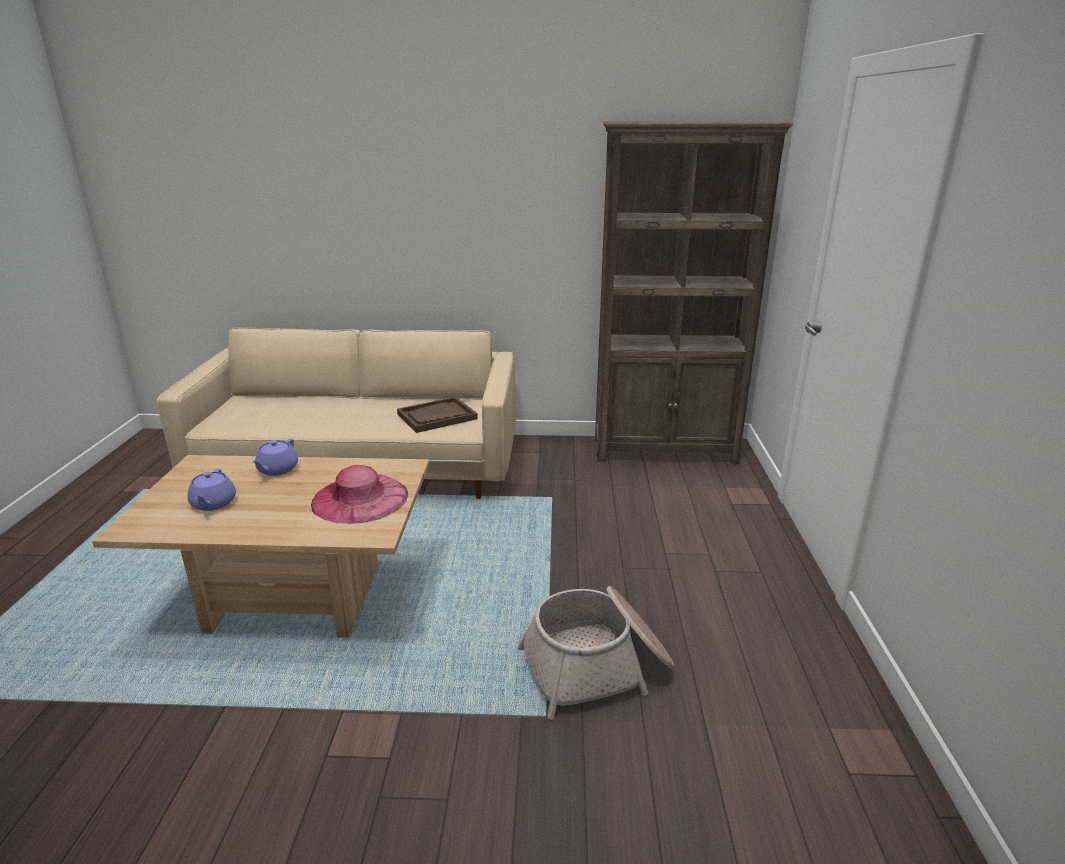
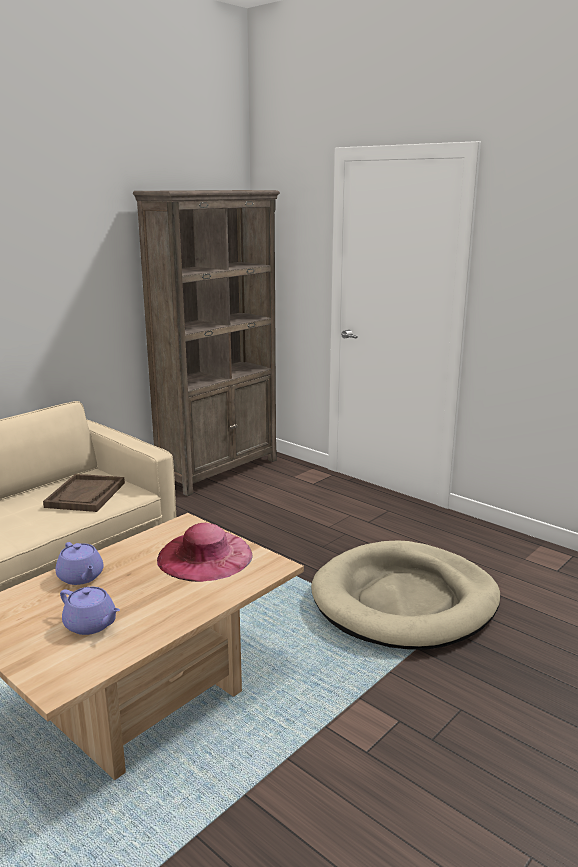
camera: 50 degrees left, 5 degrees down
basket [518,586,674,719] -> beige dog bed [311,540,500,650]

